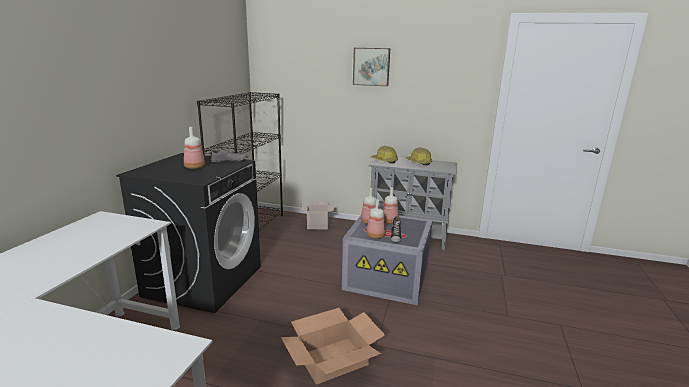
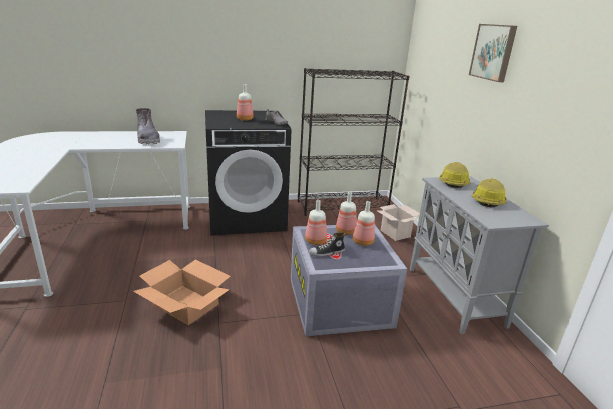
camera: 60 degrees right, 5 degrees up
none -> grey boot [136,108,160,144]

